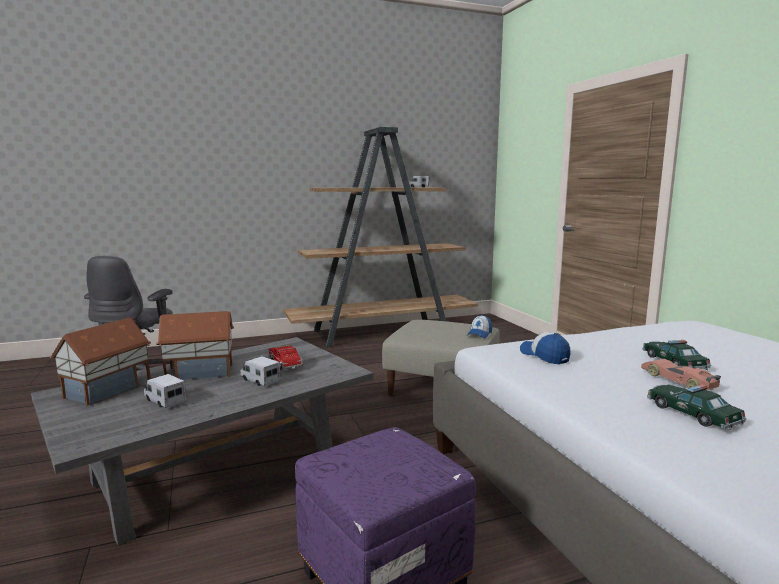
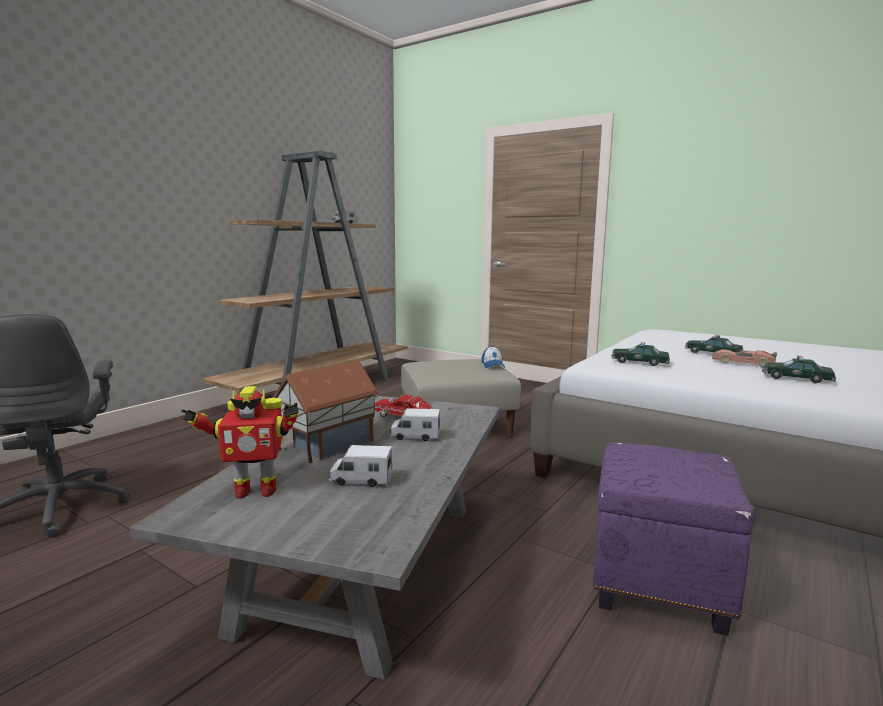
camera: 35 degrees left, 0 degrees up
toy house [50,317,151,406] -> toy robot [181,386,299,499]
cap [520,332,571,364] -> toy car [612,342,670,366]

